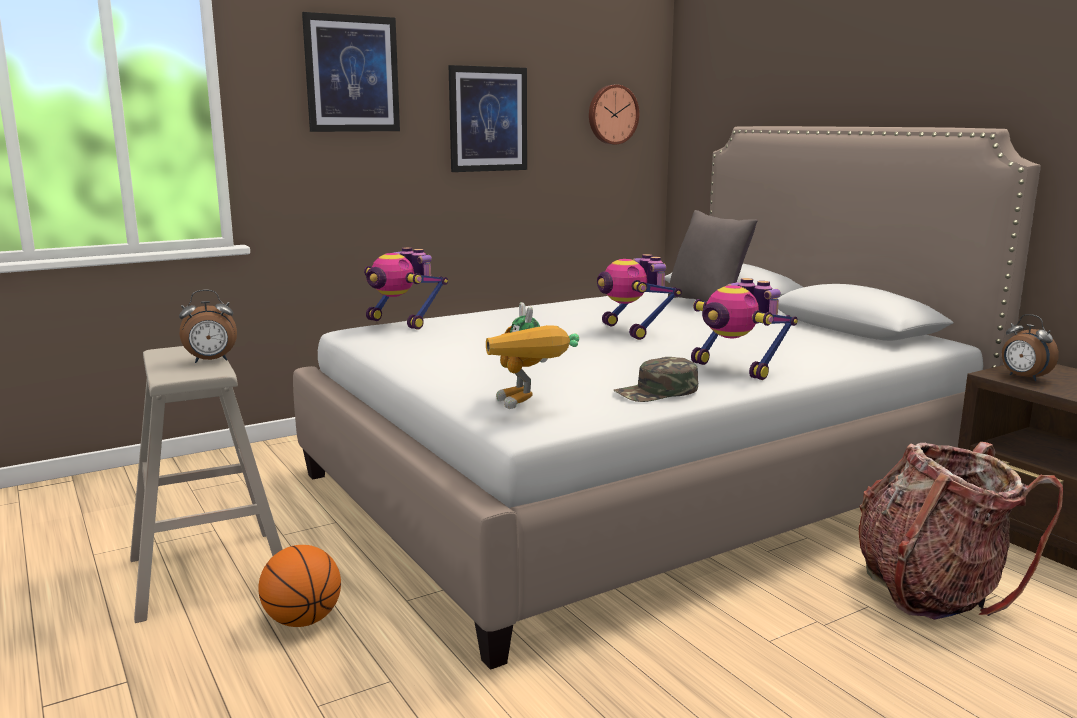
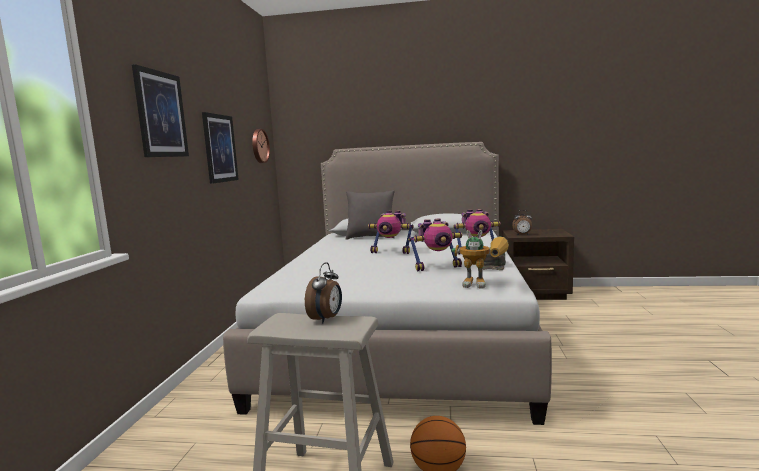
camera: 50 degrees left, 5 degrees down
toy robot [364,247,448,330] -> toy robot moved to [408,219,463,271]
backpack [859,442,1063,620] -> none

